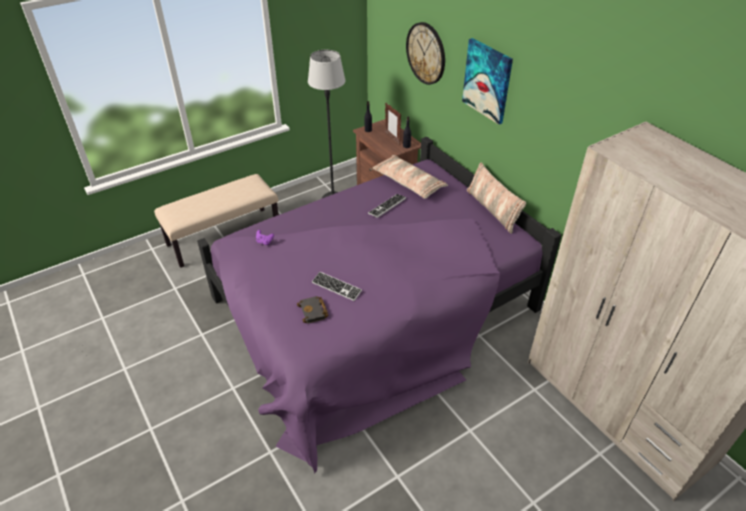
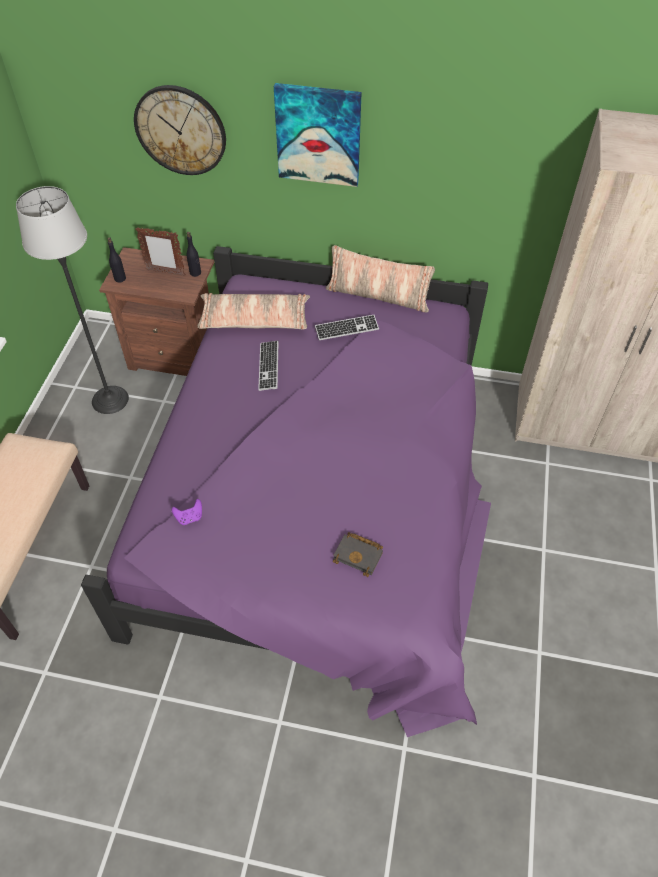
camera: 45 degrees left, 10 degrees up
keyboard [312,272,362,301] -> keyboard moved to [315,315,379,340]

